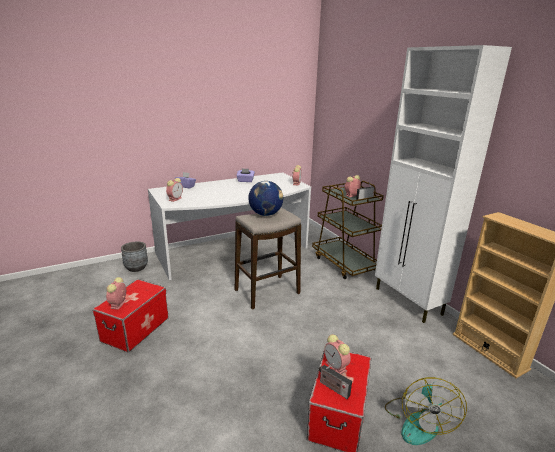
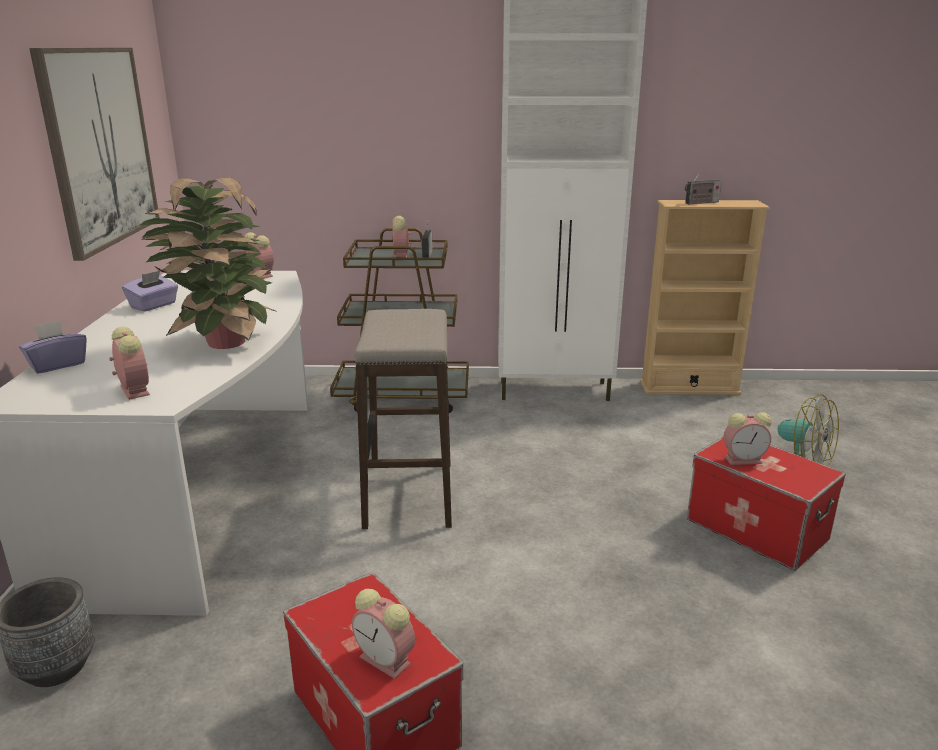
camera: 60 degrees left, 0 degrees up
globe [248,181,283,216] -> none
radio [319,364,352,399] -> radio moved to [685,169,722,204]
none -> picture [29,48,160,261]
none -> potted plant [140,177,275,349]

